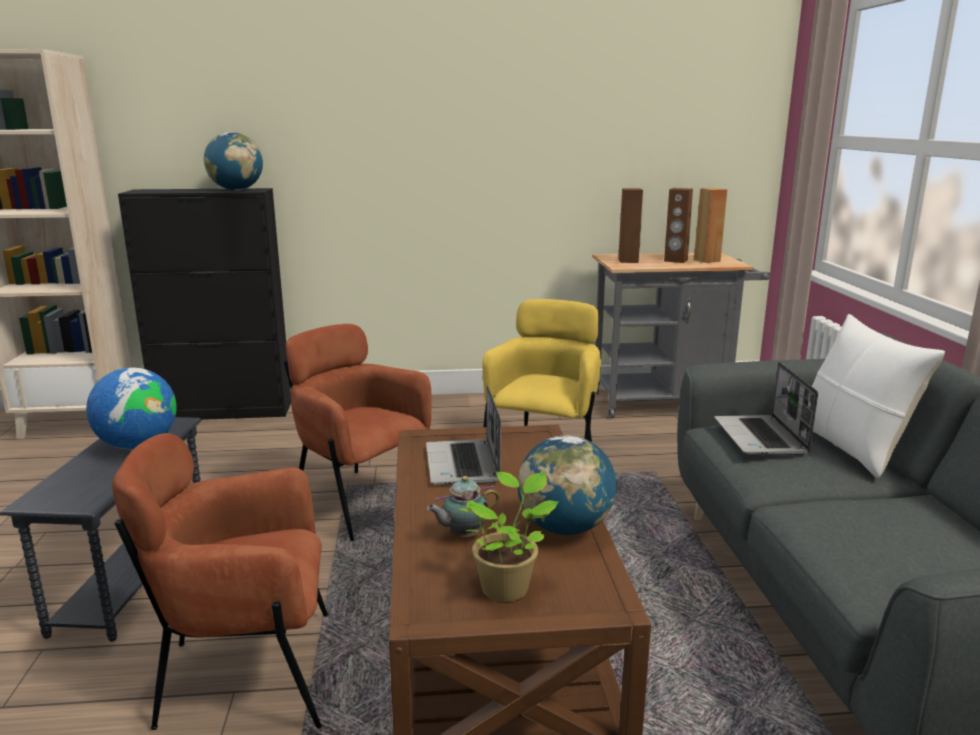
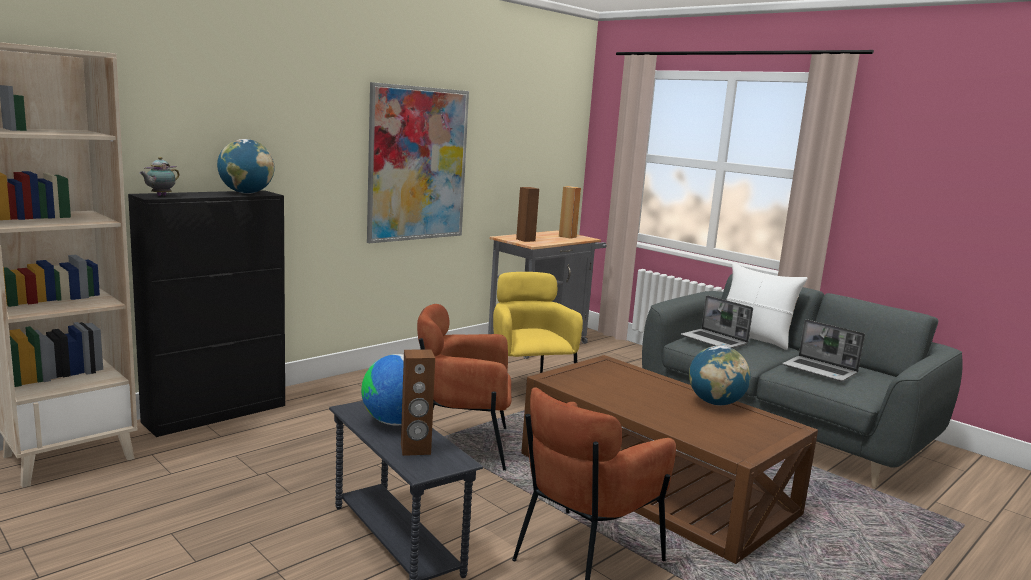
camera: 40 degrees left, 5 degrees down
laptop [426,384,501,485] -> laptop moved to [782,319,865,382]
teapot [427,476,499,537] -> teapot moved to [139,157,179,196]
potted plant [458,472,559,602] -> none
brown speaker [664,188,693,263] -> brown speaker moved to [401,350,435,456]
none -> picture [367,82,469,243]

